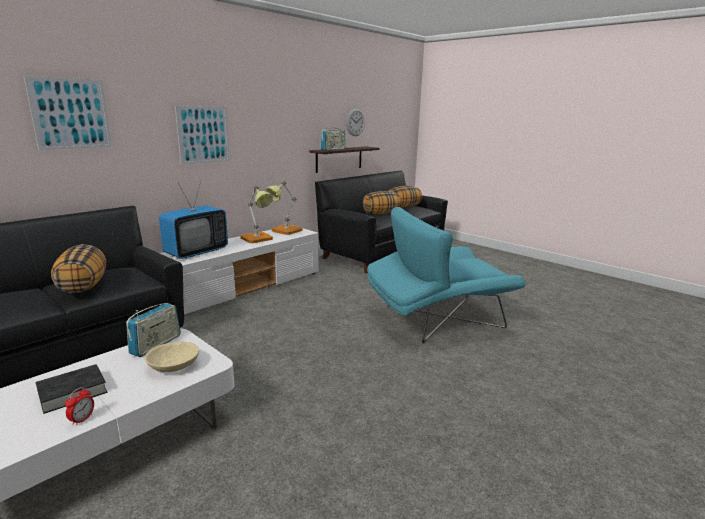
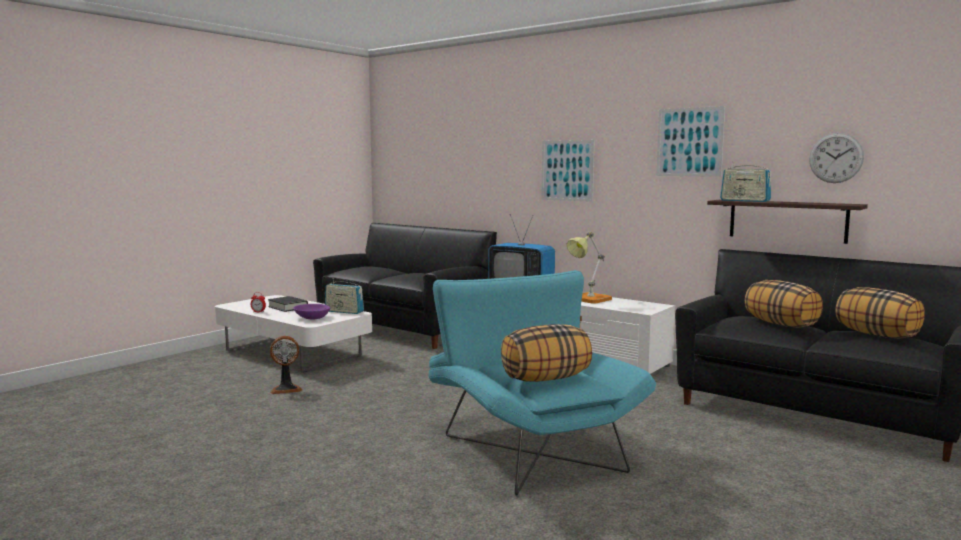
camera: 85 degrees right, 10 degrees down
picture [24,76,112,150] -> picture moved to [656,106,725,177]
pillow [51,244,106,293] -> pillow moved to [501,324,592,382]
beige bowl [145,341,199,372] -> purple bowl [293,304,330,320]
table lamp [265,181,302,235] -> none
none -> fan [270,336,302,394]

